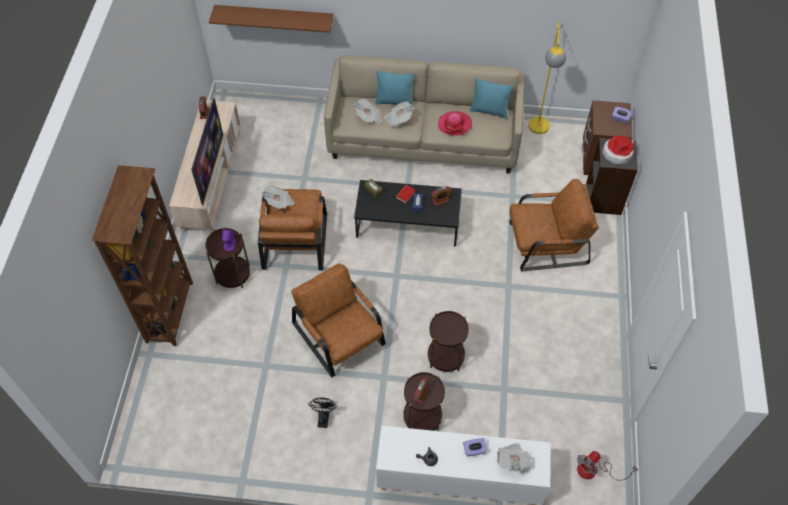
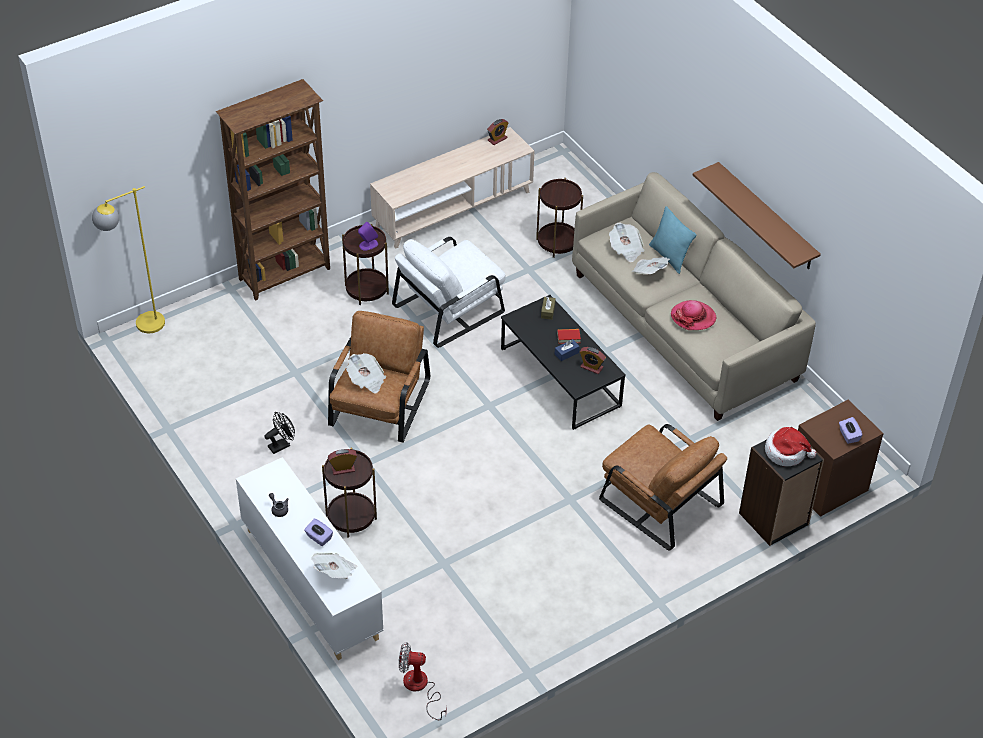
camera: 50 degrees right, 10 degrees down
television [191,98,223,205] -> none
brown shelf [209,5,334,33] -> brown shelf moved to [693,162,821,269]
brown armchair [258,189,327,270] -> white armchair [392,237,506,348]
newspaper [261,185,295,209] -> newspaper moved to [346,353,386,394]
brown side table [428,311,469,372] -> brown side table moved to [536,178,583,258]
turquoise pillow [470,78,513,119] -> none
yellow floor lamp [528,21,566,134] -> yellow floor lamp moved to [92,186,165,333]

